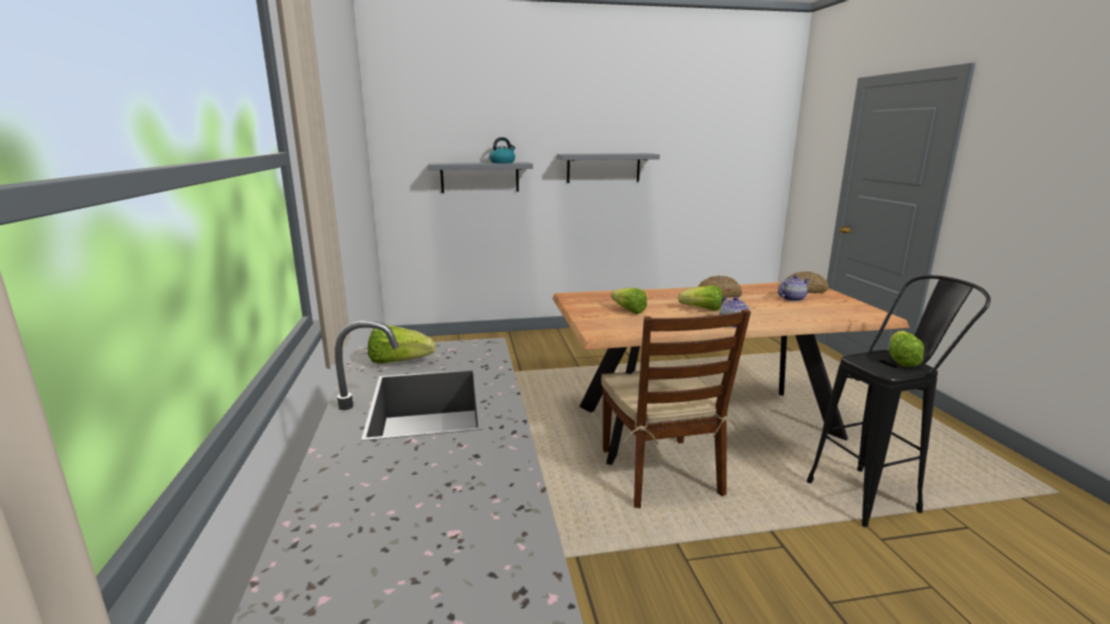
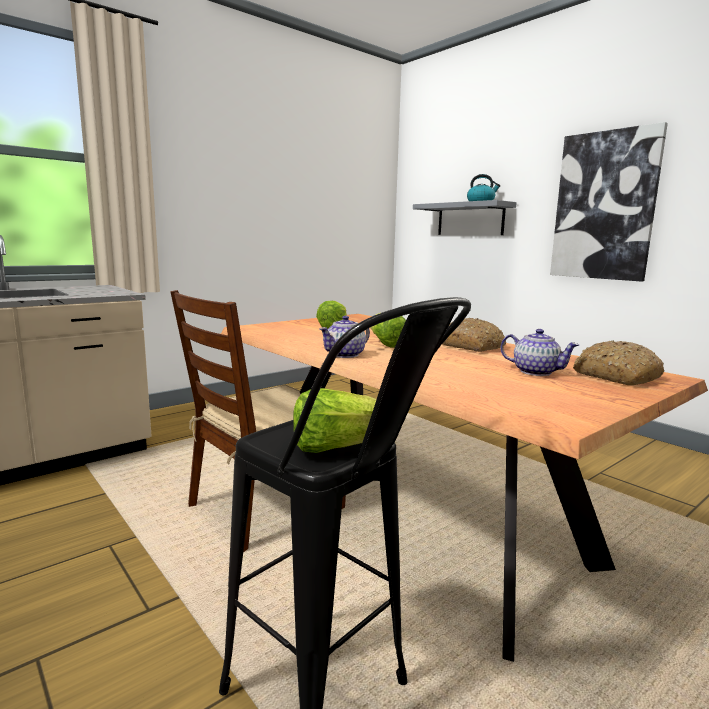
camera: 60 degrees right, 5 degrees down
lettuce [368,325,435,364] -> none
grey shelf [557,153,660,183] -> picture [550,122,668,282]

